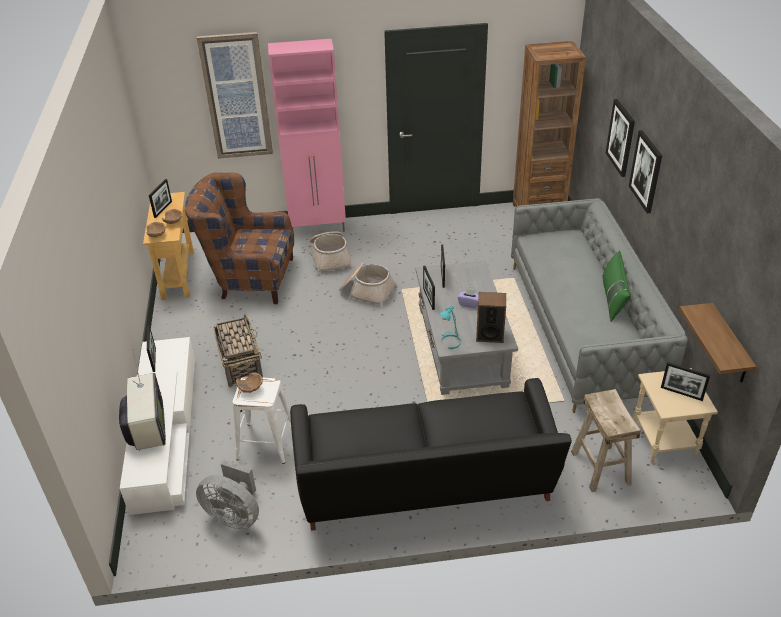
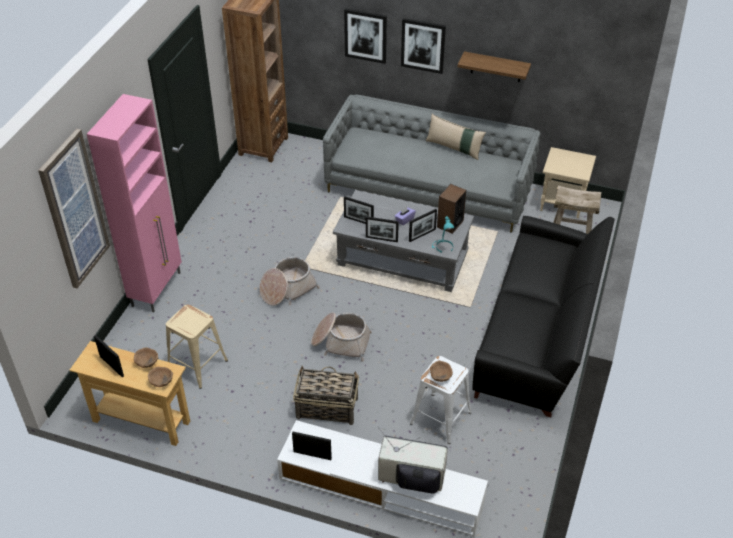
camera: 65 degrees left, 5 degrees up
brown armchair [185,173,294,304] -> beige stool [166,304,228,389]
grey fan [196,460,259,529] -> none
basket [310,231,353,275] -> basket moved to [311,312,372,361]
green pillow [602,251,631,322] -> beige pillow [426,114,486,160]
picture frame [661,362,710,401] -> picture frame moved to [409,209,437,242]
shelf [679,303,757,383] -> shelf moved to [458,51,531,82]

